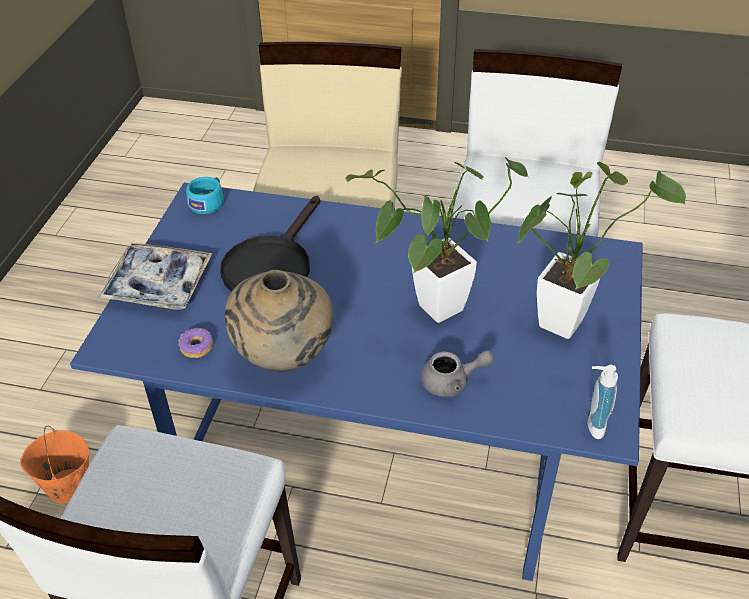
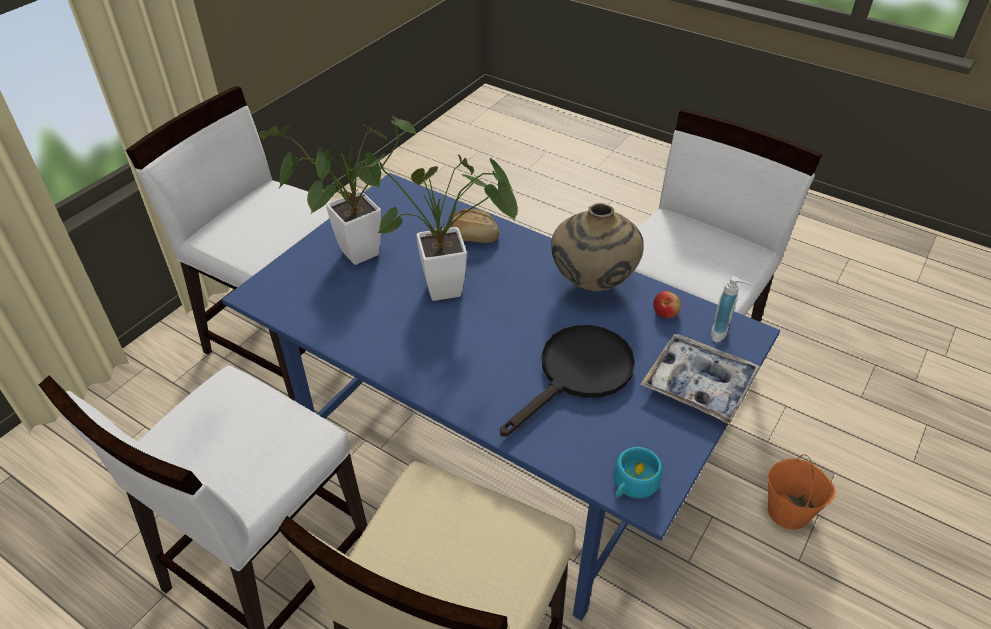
camera: 160 degrees left, 0 degrees up
donut [178,328,213,358] -> apple [653,291,681,319]
grey teapot [421,351,494,397] -> bread [445,209,499,243]
soap dispenser [587,365,618,439] -> soap dispenser moved to [711,276,750,342]

